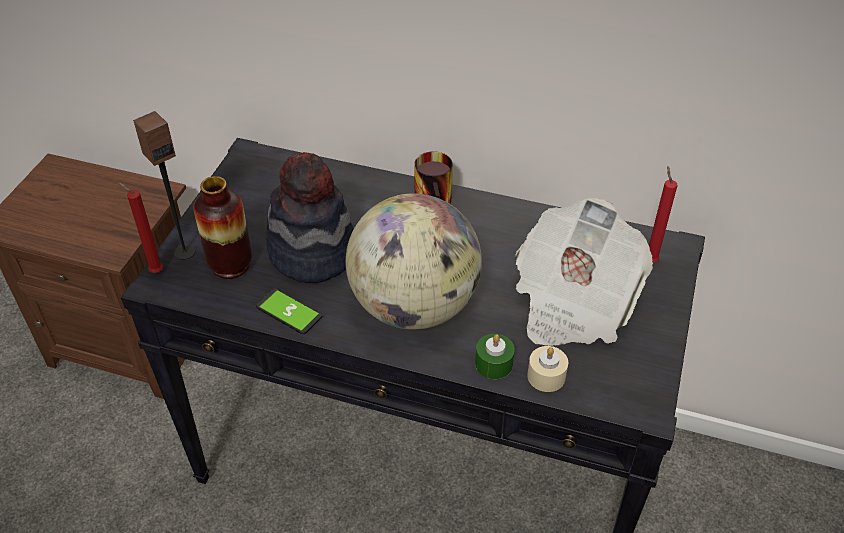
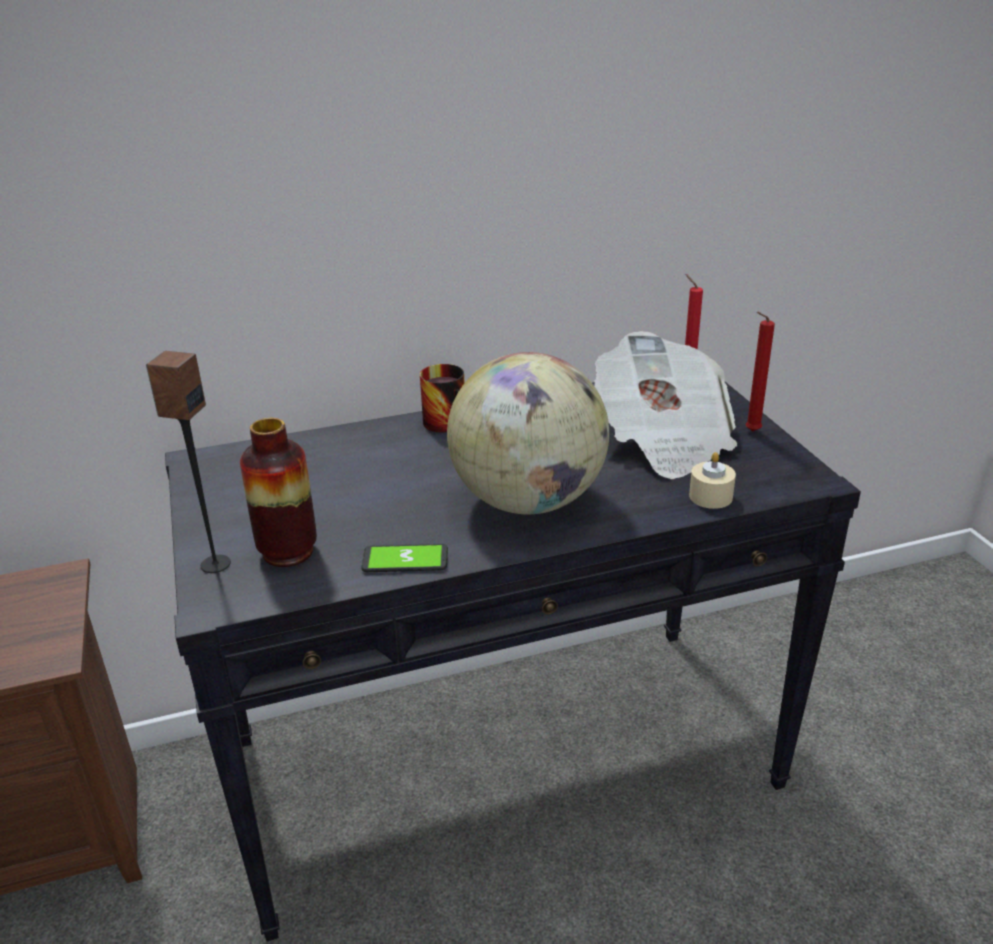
camera: 35 degrees left, 15 degrees down
red candle [118,182,163,273] -> red candle moved to [745,312,775,431]
hat [266,152,354,283] -> none
green candle [475,334,515,379] -> none

